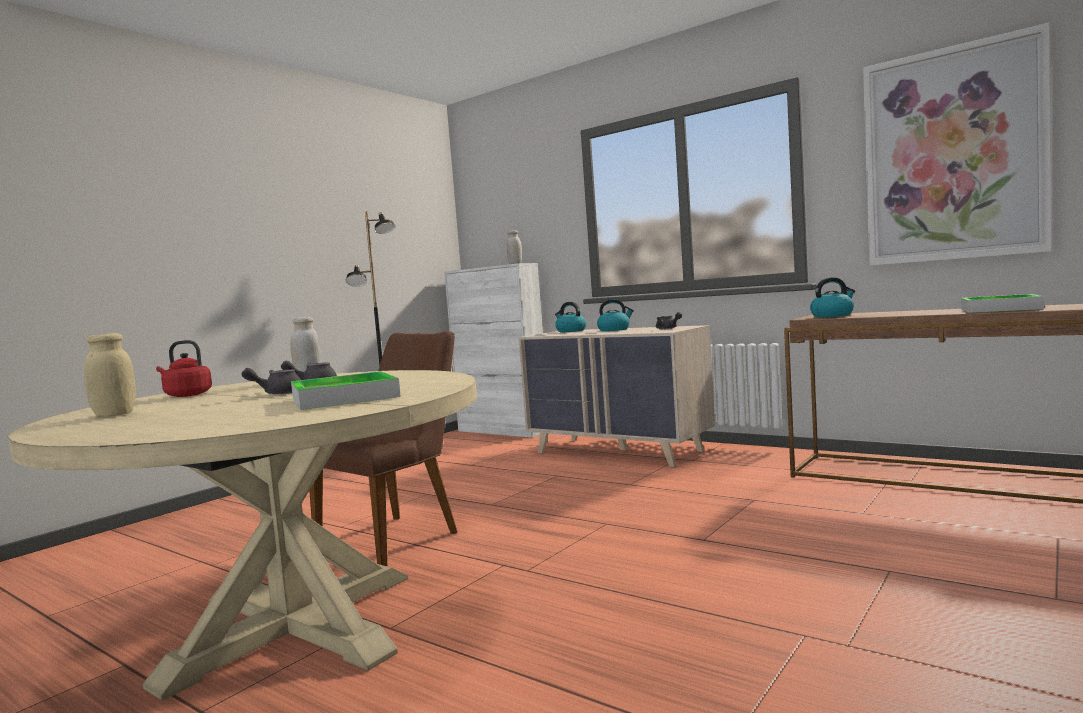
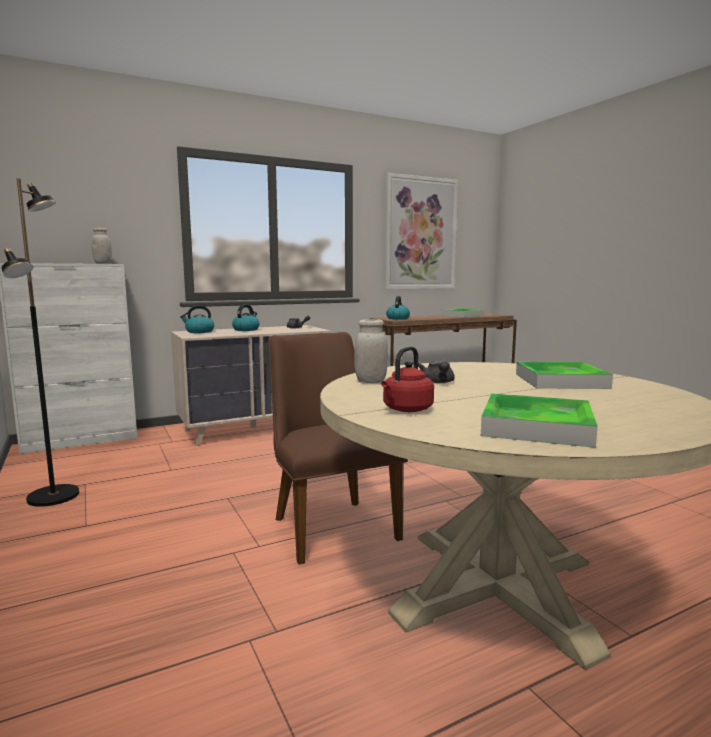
camera: 65 degrees left, 5 degrees up
beige jar [84,333,136,416] -> tray [481,393,598,448]
grey teapot [242,368,301,395] -> none

